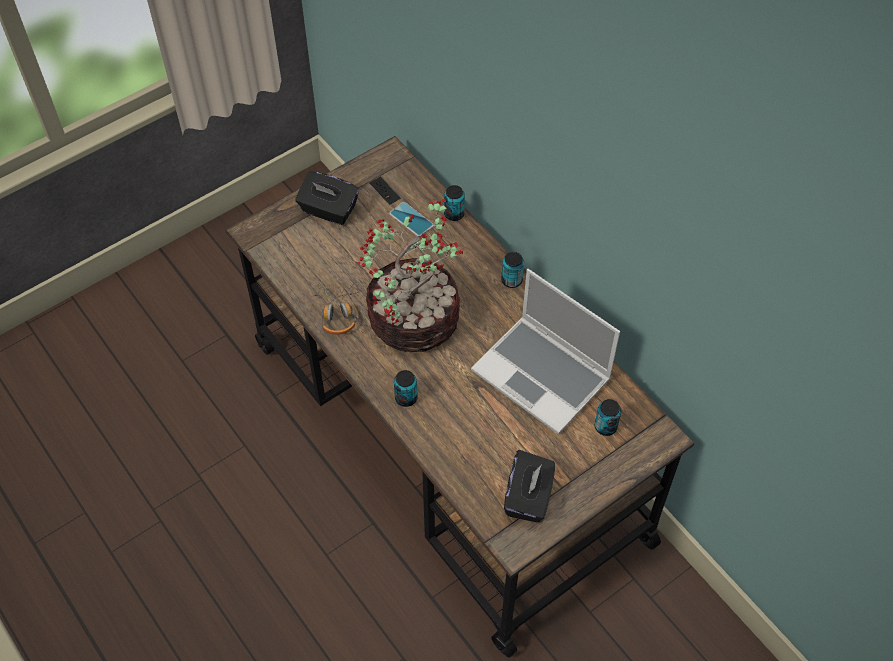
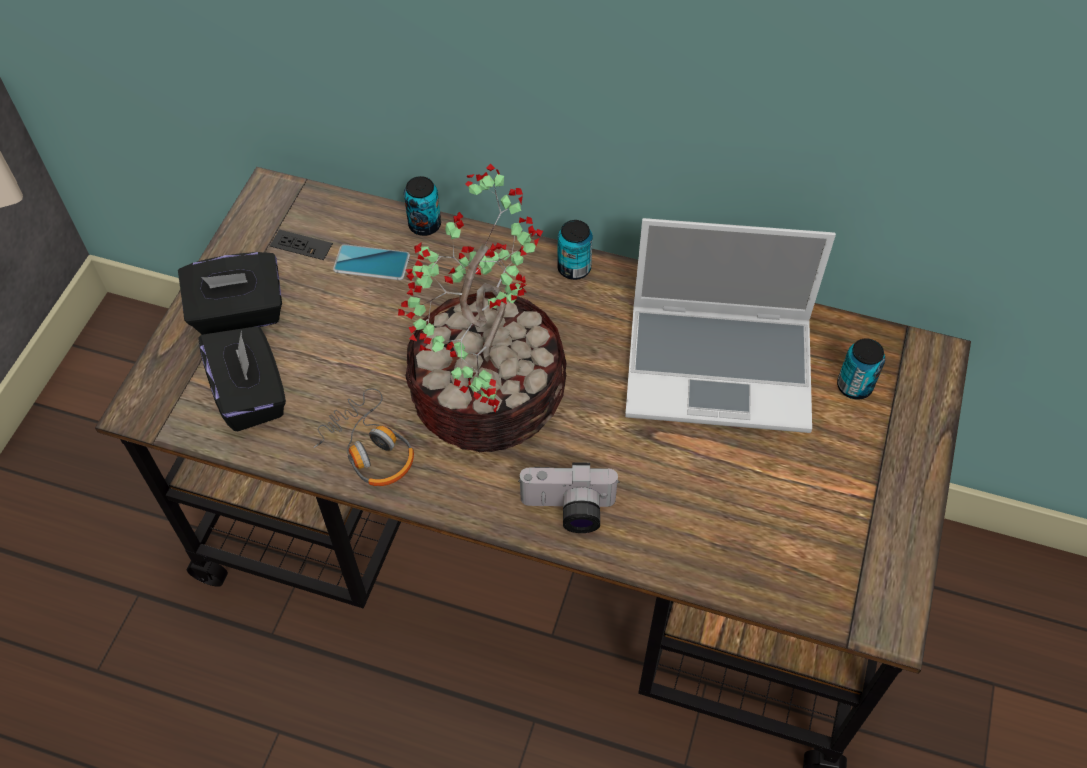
camera: 35 degrees left, 0 degrees up
can [394,370,418,407] -> camera [518,462,620,533]
black tissue box [504,450,555,522] -> black tissue box moved to [199,326,286,431]

